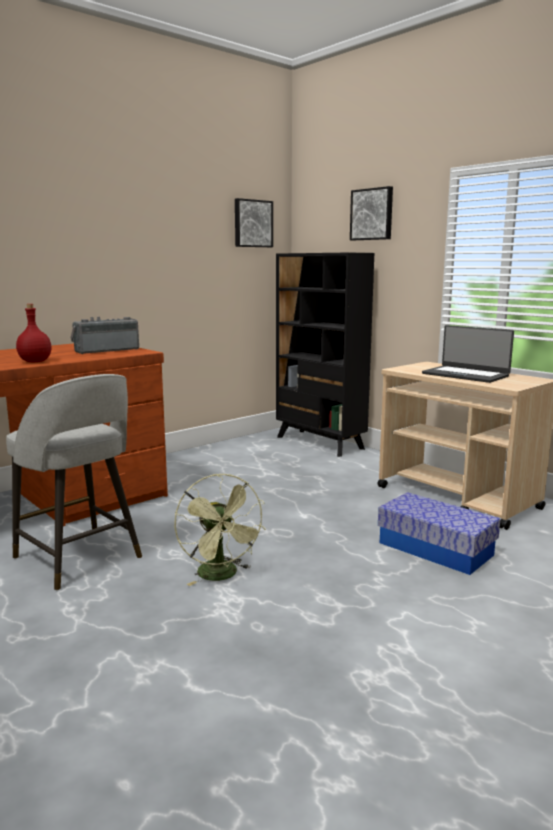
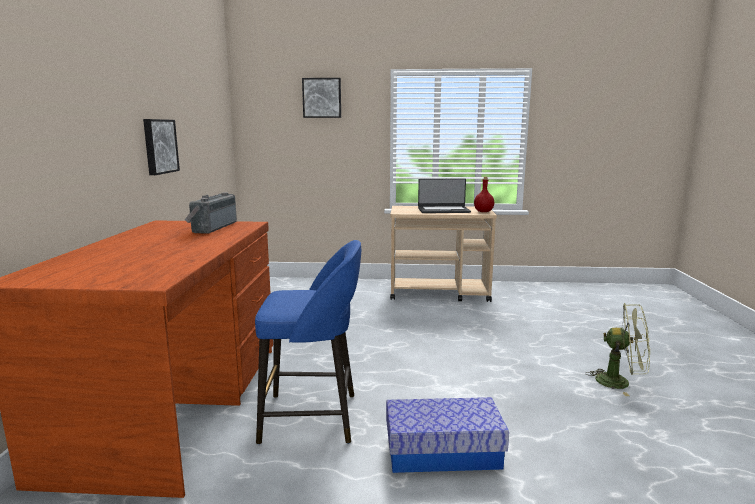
camera: 45 degrees left, 0 degrees up
grey stool [6,374,142,590] -> blue stool [255,240,361,444]
red bottle [16,304,51,362] -> red bottle moved to [474,177,494,212]
green fan [174,474,266,586] -> green fan moved to [585,303,650,396]
picture [235,198,273,247] -> picture moved to [143,119,180,175]
black bookcase [276,253,374,457] -> none
storage box [378,492,500,575] -> storage box moved to [386,397,509,473]

